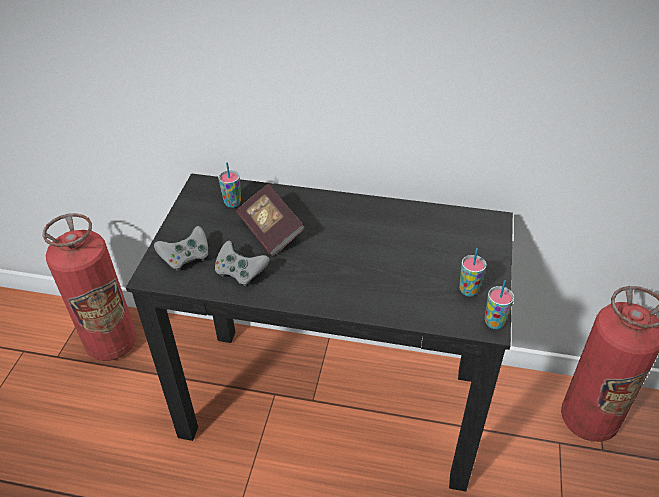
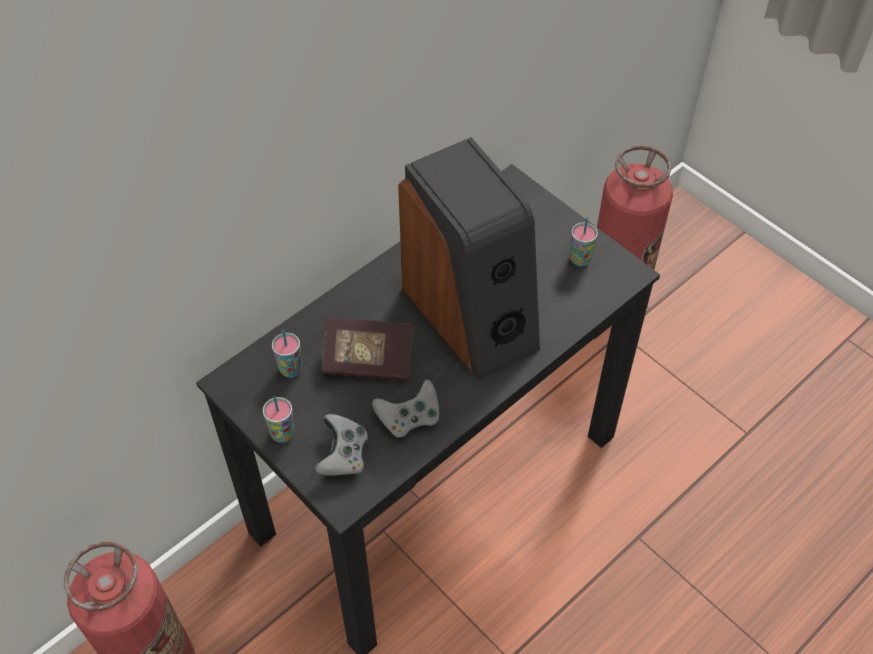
camera: 55 degrees left, 10 degrees up
cup [485,280,514,329] -> cup moved to [262,396,294,443]
none -> speaker [398,137,540,381]

